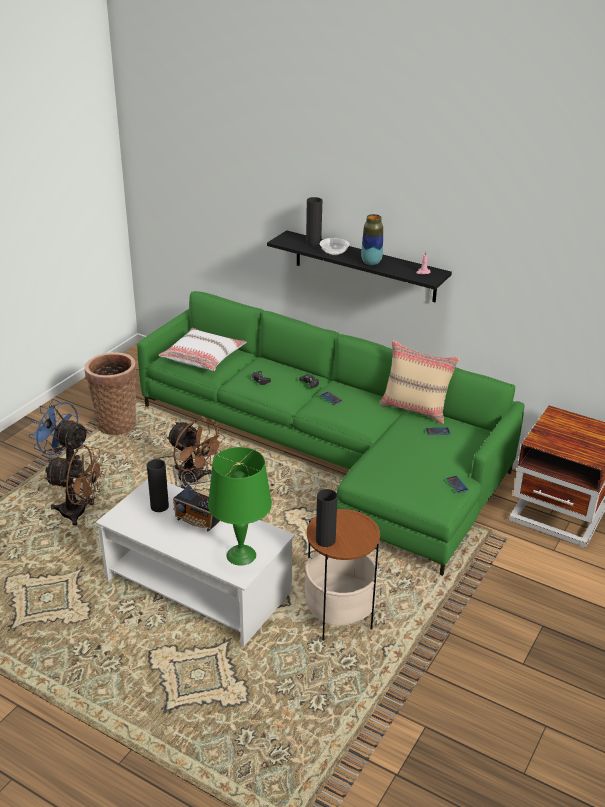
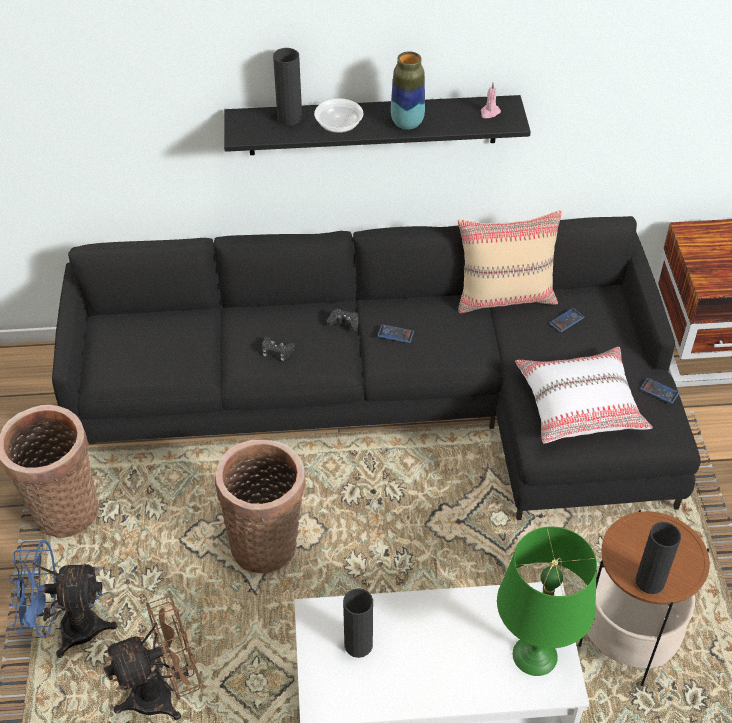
camera: 35 degrees left, 15 degrees up
green sofa [137,291,525,576] -> black sofa [52,216,700,520]
white pillow [158,328,247,371] -> white pillow moved to [515,347,653,443]
brown fan [167,418,225,489] -> basket [215,440,306,573]
radio [173,470,220,531] -> none

